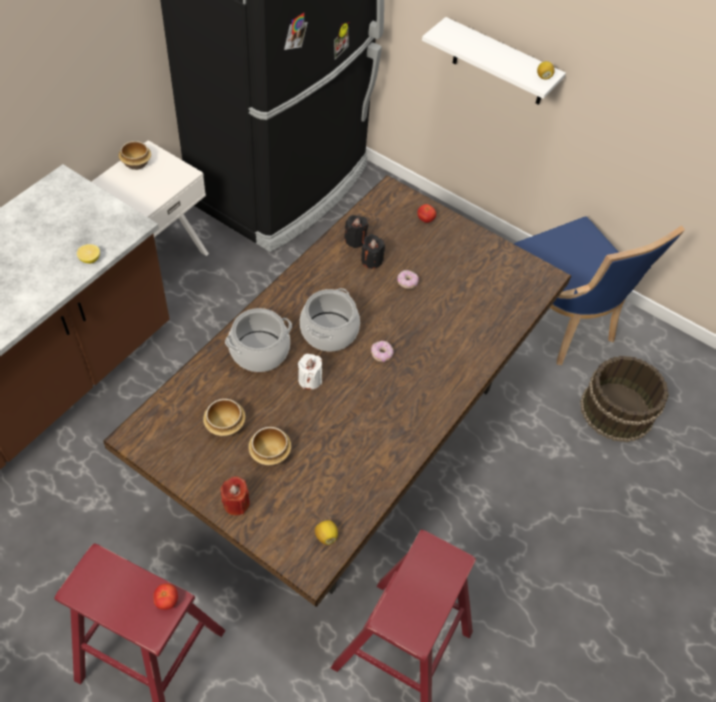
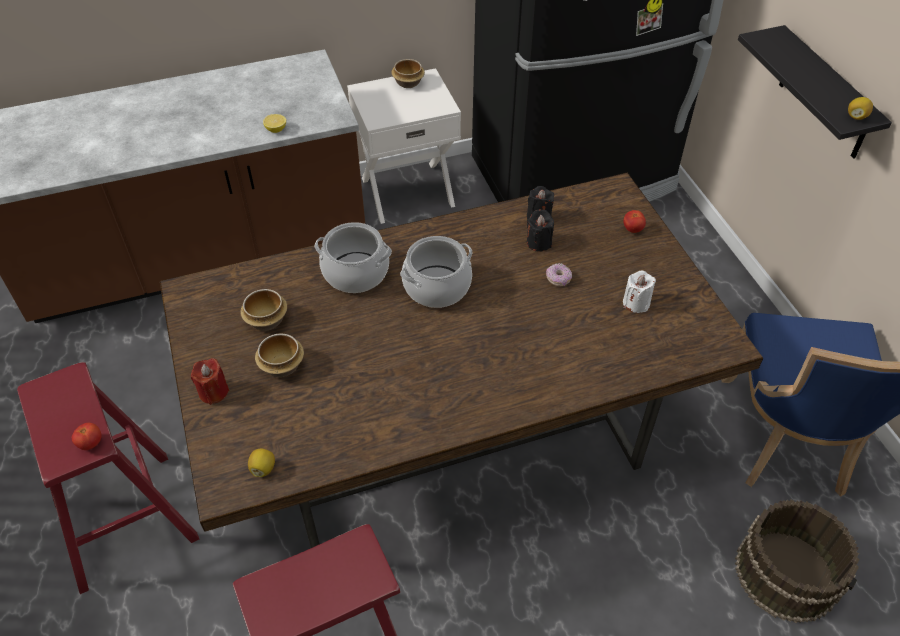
camera: 40 degrees right, 5 degrees down
white candle [298,354,322,390] -> white candle moved to [623,270,656,313]
donut [371,341,394,362] -> none
white shelf [422,17,566,105] -> black shelf [738,25,892,159]

